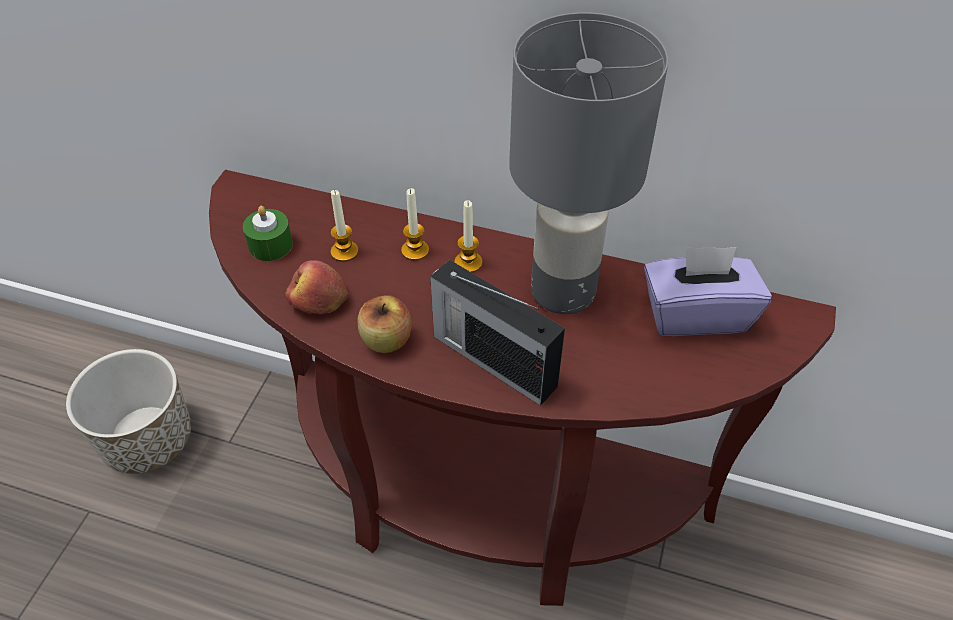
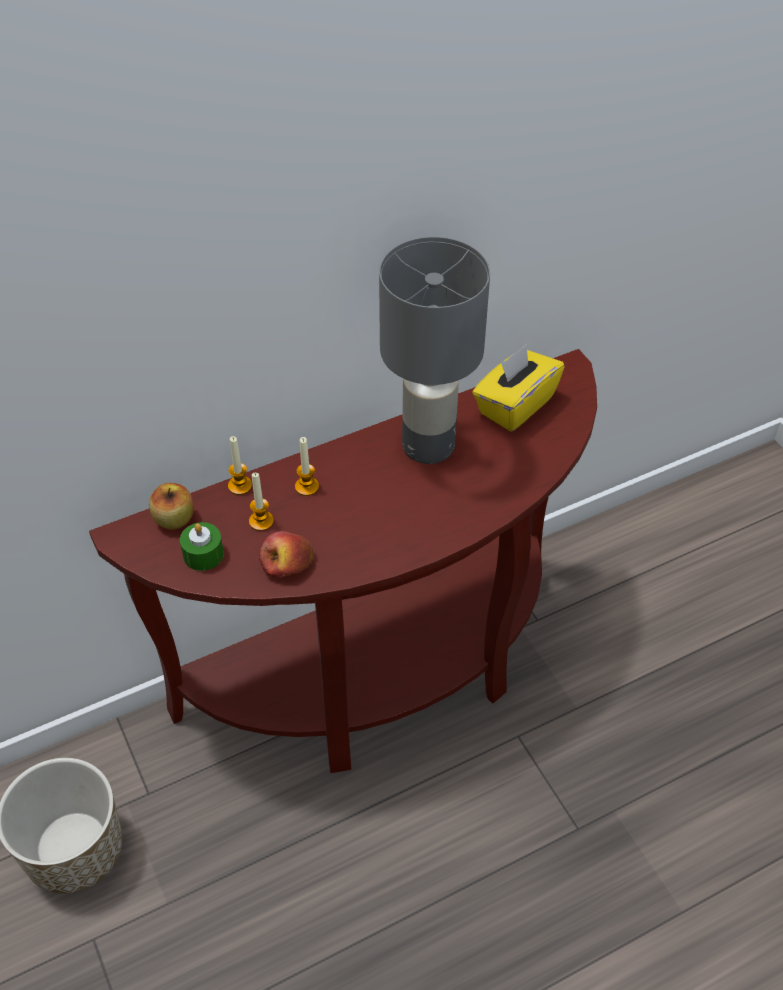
camera: 45 degrees left, 0 degrees up
apple [358,295,412,353] -> apple moved to [149,483,194,529]
radio [430,260,565,406] -> none
candle [454,200,482,273] -> candle moved to [228,436,252,495]
purple tissue box [644,247,772,336] -> yellow tissue box [472,345,564,432]

